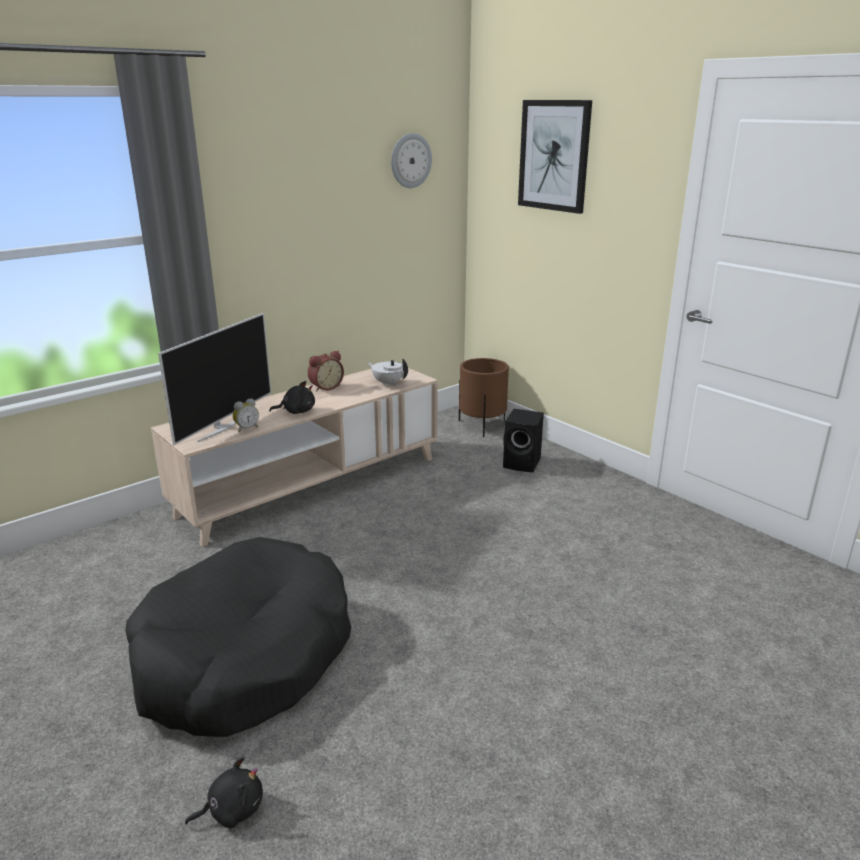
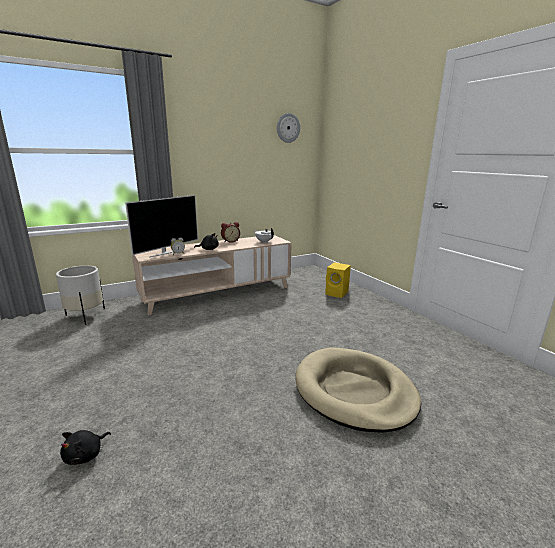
camera: 10 degrees right, 5 degrees down
black dog bed [125,537,351,737] -> none
black plush toy [185,757,263,828] -> black plush toy turned 135 degrees clockwise [60,430,111,465]
brown planter [459,358,509,438] -> none
black speaker [503,409,544,472] -> yellow speaker [325,262,351,298]
picture [518,100,592,214] -> none
none -> white planter [56,265,105,325]
none -> beige dog bed [295,347,421,433]

